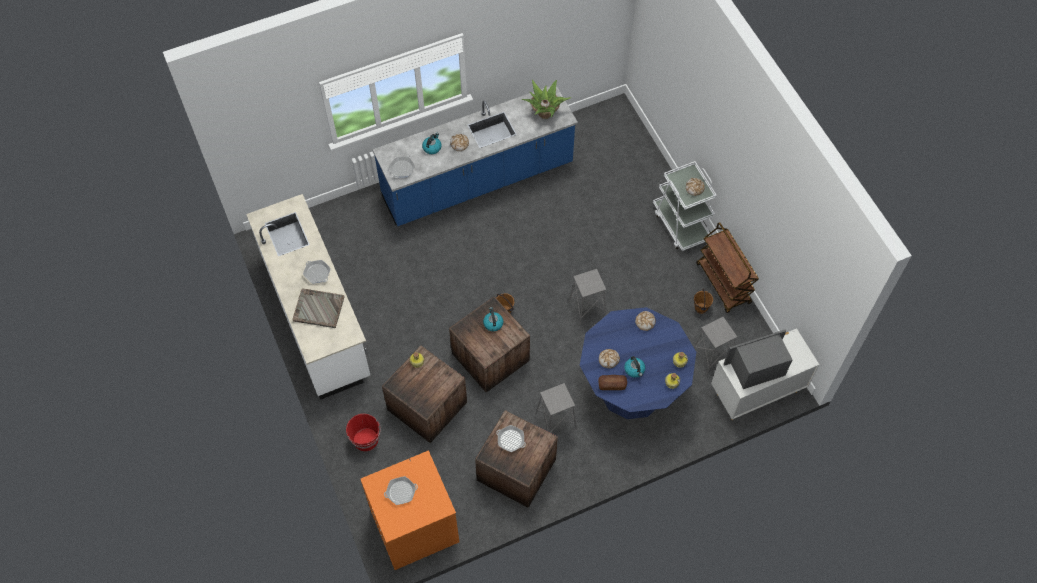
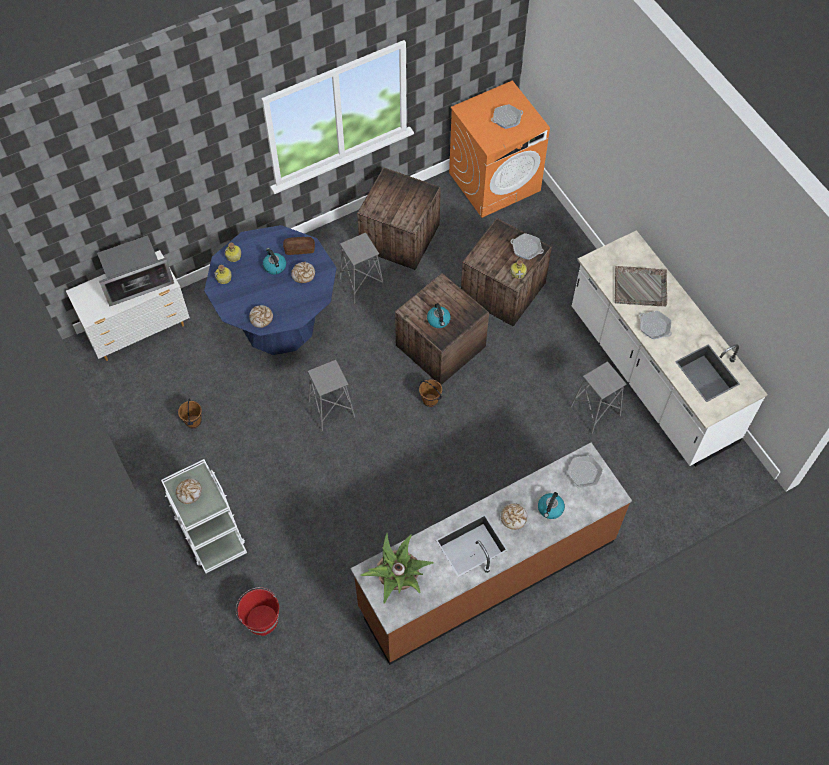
camera: 175 degrees right, 0 degrees up
red bucket [346,414,381,451] -> red bucket moved to [236,587,279,636]
blue counter [373,86,578,226] -> brown counter [351,443,632,665]
frying pan [496,425,526,452] -> frying pan moved to [511,233,544,260]
grey stool [694,317,737,376] -> grey stool moved to [570,361,626,434]
brown cart [696,222,759,313] -> none

